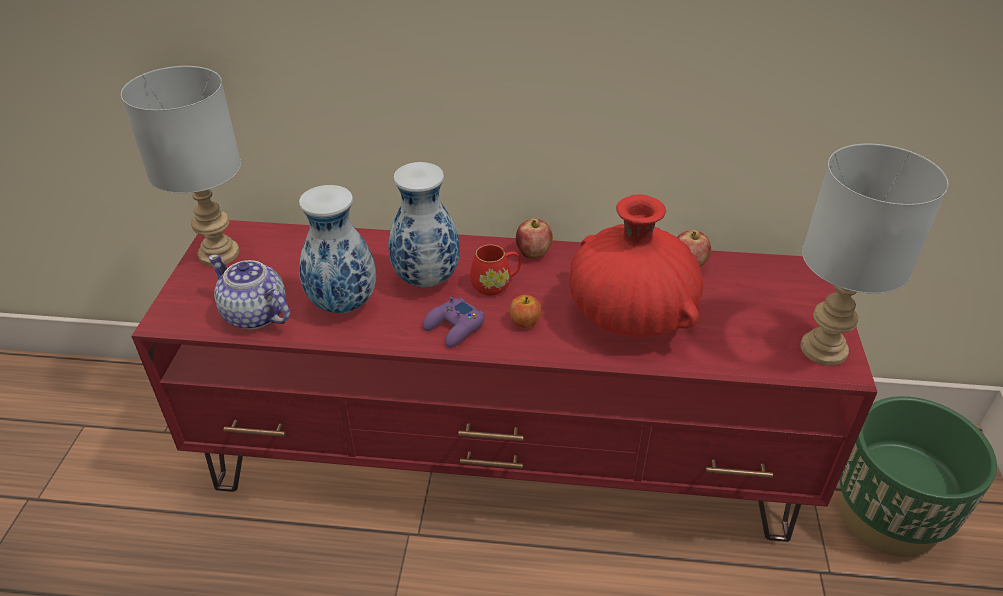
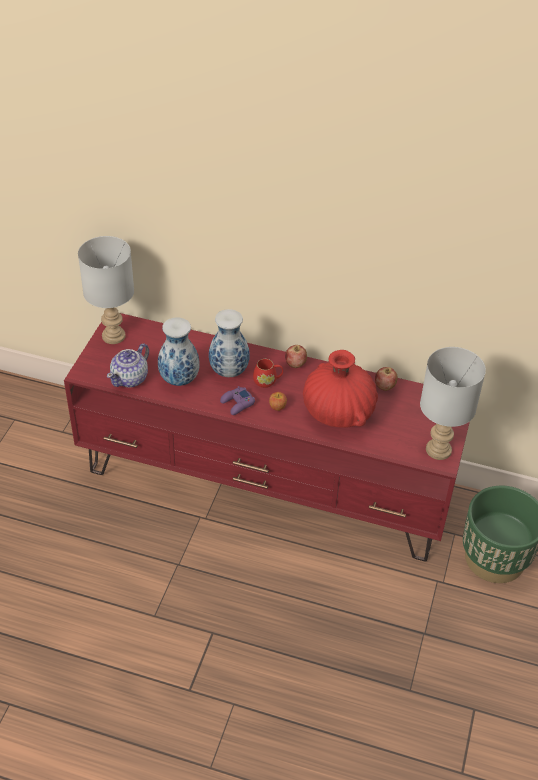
camera: 10 degrees right, 5 degrees up
teapot [208,255,290,329] -> teapot turned 105 degrees counterclockwise [107,344,149,388]

